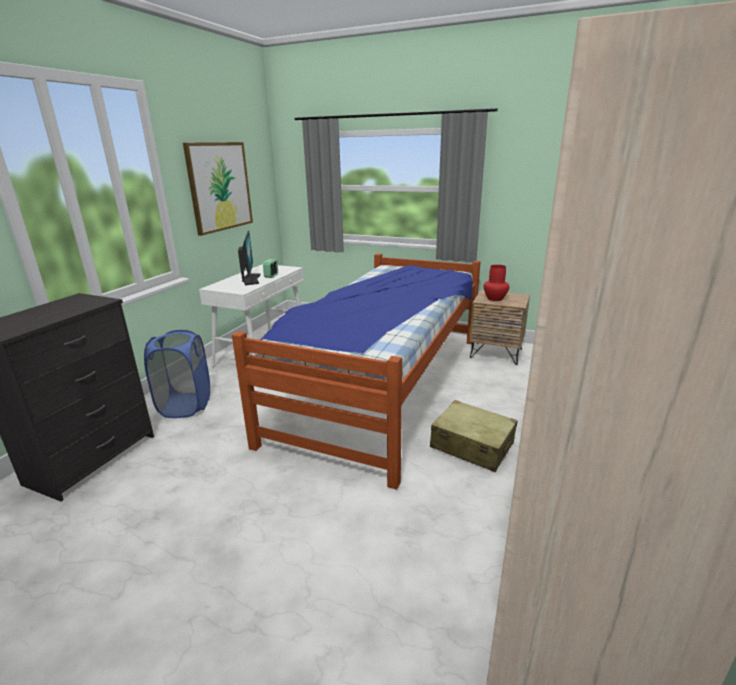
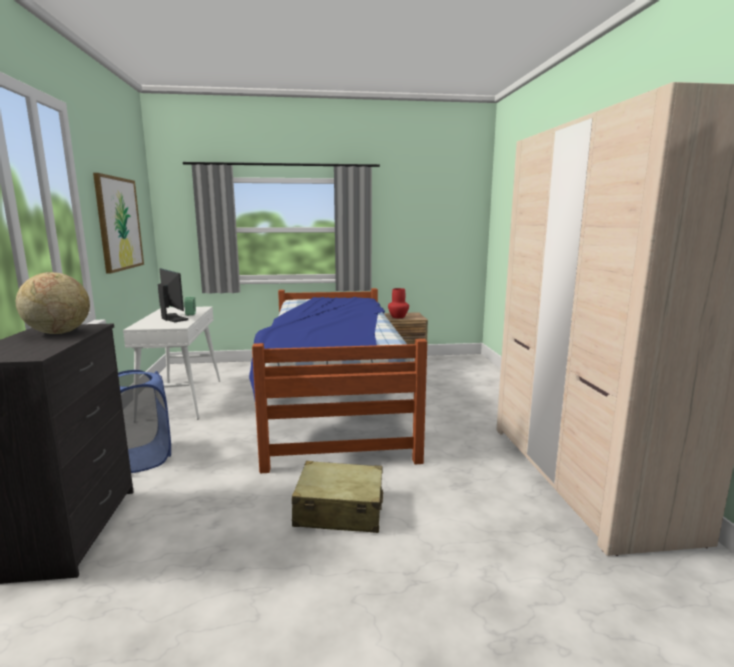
camera: 30 degrees left, 10 degrees down
beige suitcase [430,400,518,472] -> beige suitcase moved to [292,461,383,533]
none -> globe [16,272,90,334]

